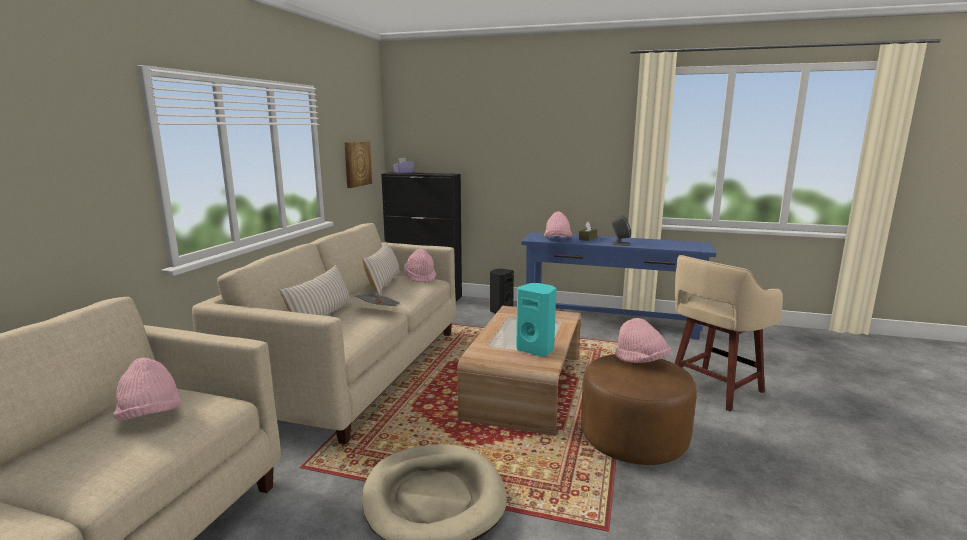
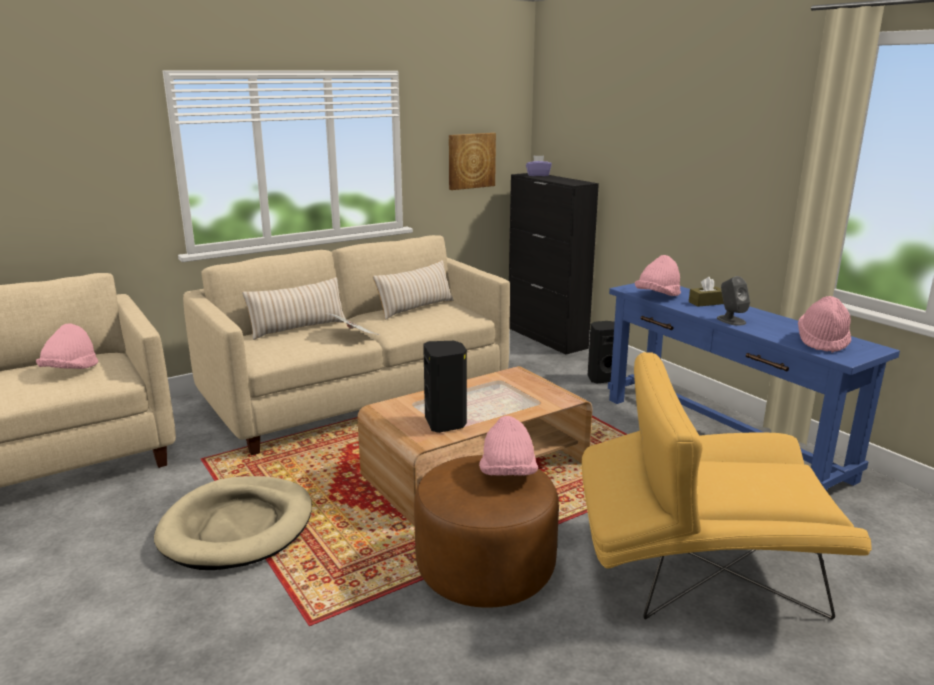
camera: 40 degrees right, 5 degrees up
pink hat [404,249,436,283] -> pink hat moved to [798,296,851,353]
turquoise speaker [516,283,556,356] -> black speaker [423,341,467,433]
beige stool [675,255,783,412] -> yellow armchair [581,352,872,619]

